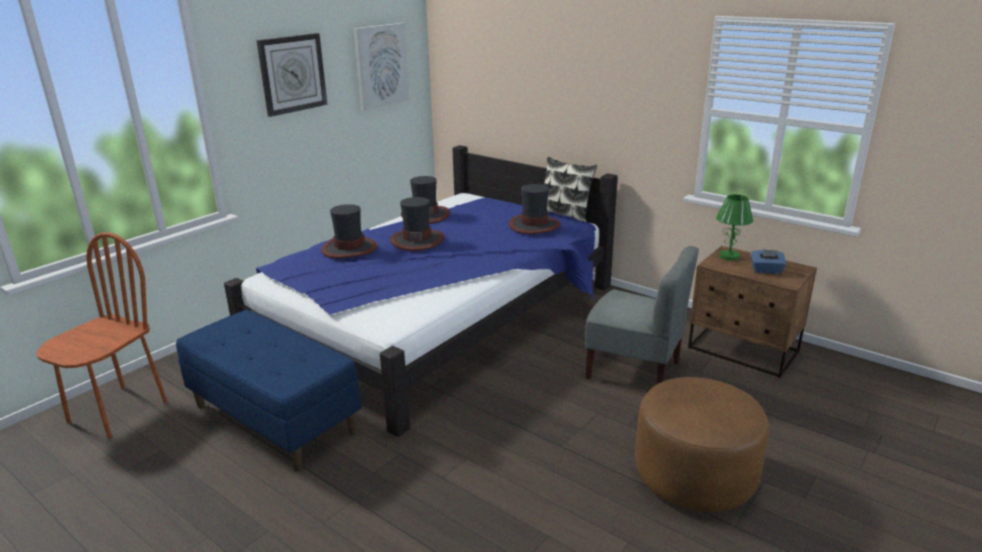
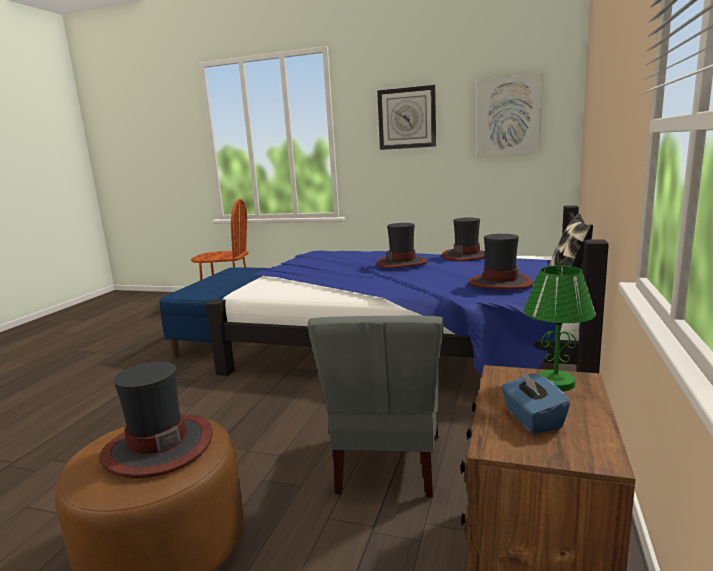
camera: 70 degrees right, 10 degrees down
hat [321,204,377,259] -> hat moved to [99,362,213,478]

